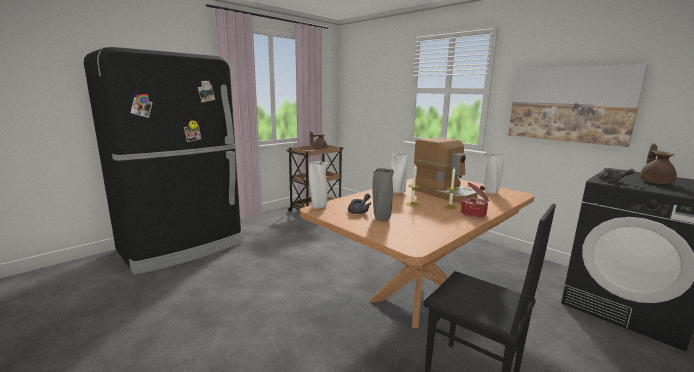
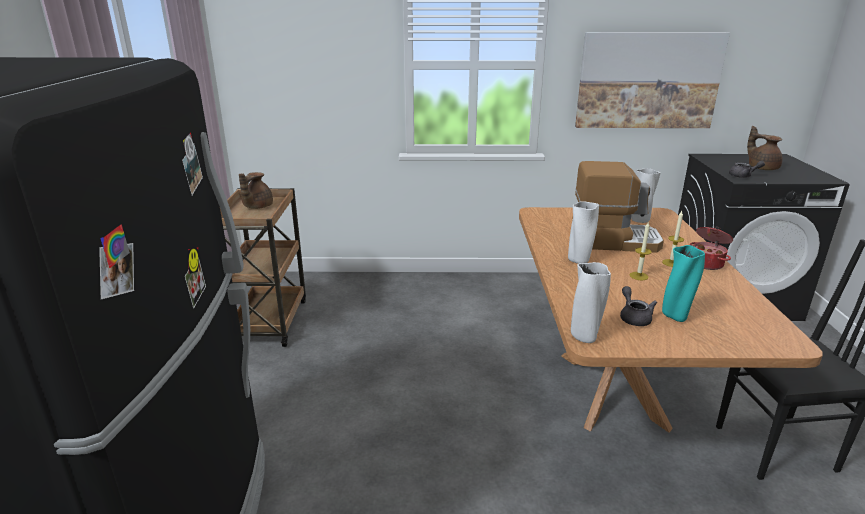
camera: 45 degrees left, 10 degrees up
grey vase [372,168,394,221] -> turquoise vase [662,245,705,322]

